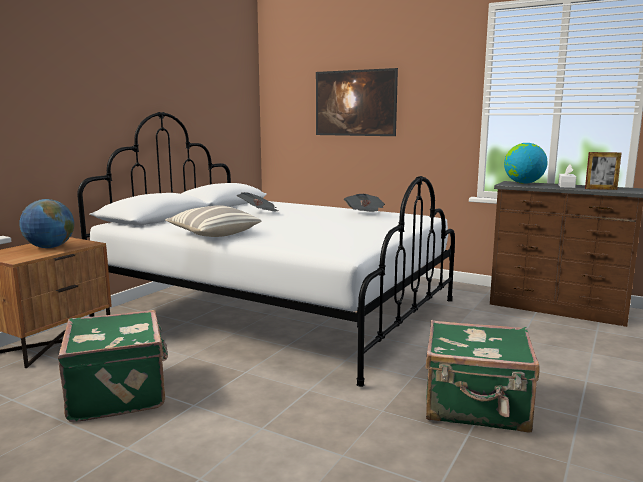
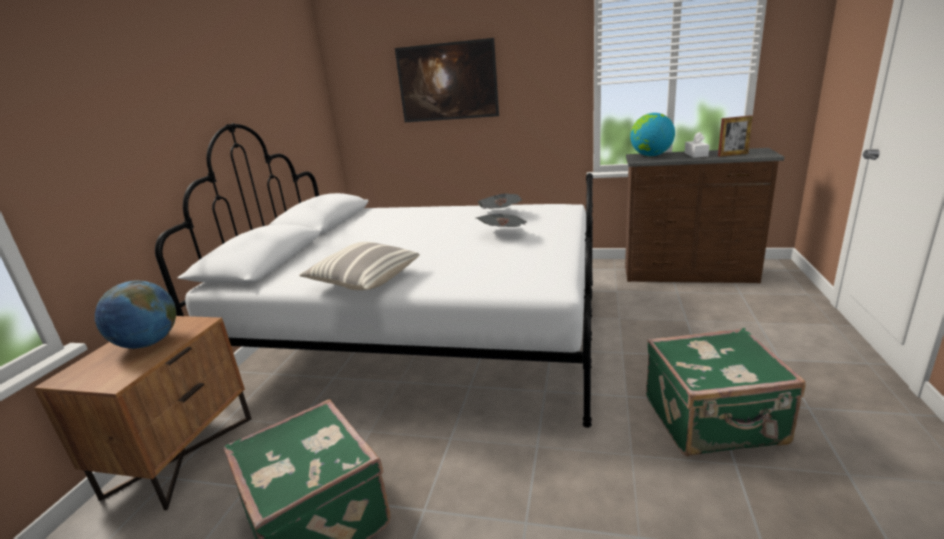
camera: 15 degrees left, 10 degrees up
newspaper [237,192,278,211] -> newspaper moved to [476,214,527,227]

